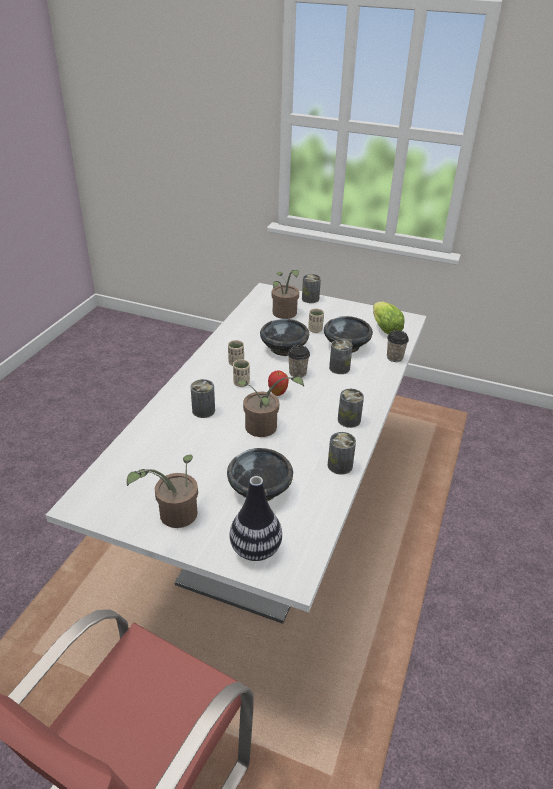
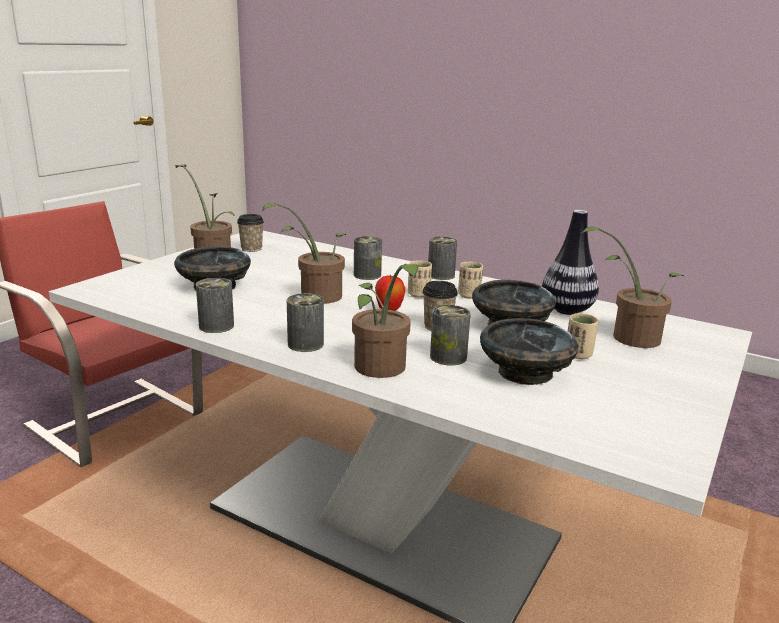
camera: 100 degrees right, 15 degrees down
vase [230,476,282,561] -> vase moved to [542,210,599,315]
can [302,274,321,303] -> can moved to [428,237,457,280]
lettuce [373,302,404,334] -> none
cup [387,330,409,362] -> cup moved to [237,214,264,252]
none -> potted plant [352,264,418,378]

